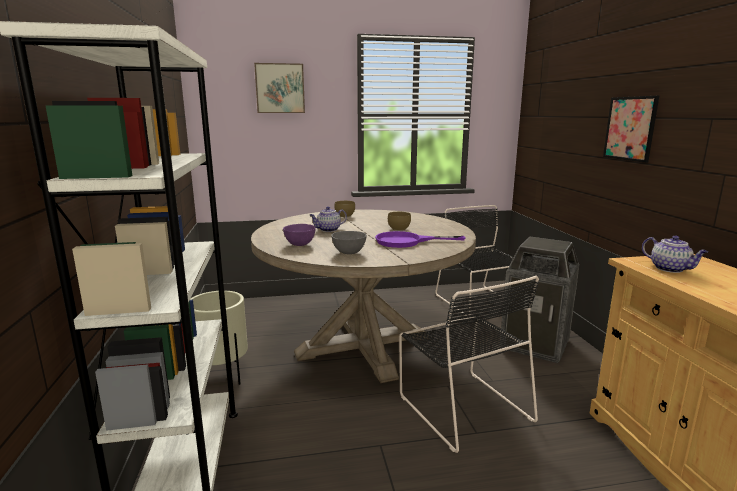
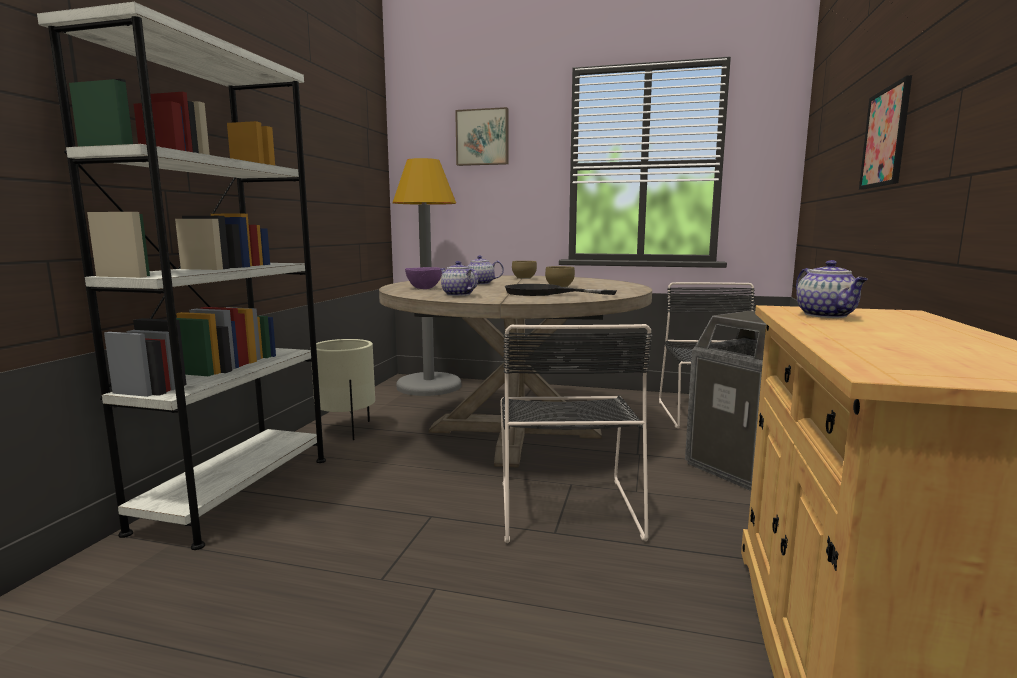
camera: 25 degrees right, 5 degrees down
grey bowl [331,231,367,254] -> teapot [440,261,478,296]
purple frying pan [375,231,466,248] -> black frying pan [505,284,617,296]
none -> grey floor lamp [392,158,461,396]

